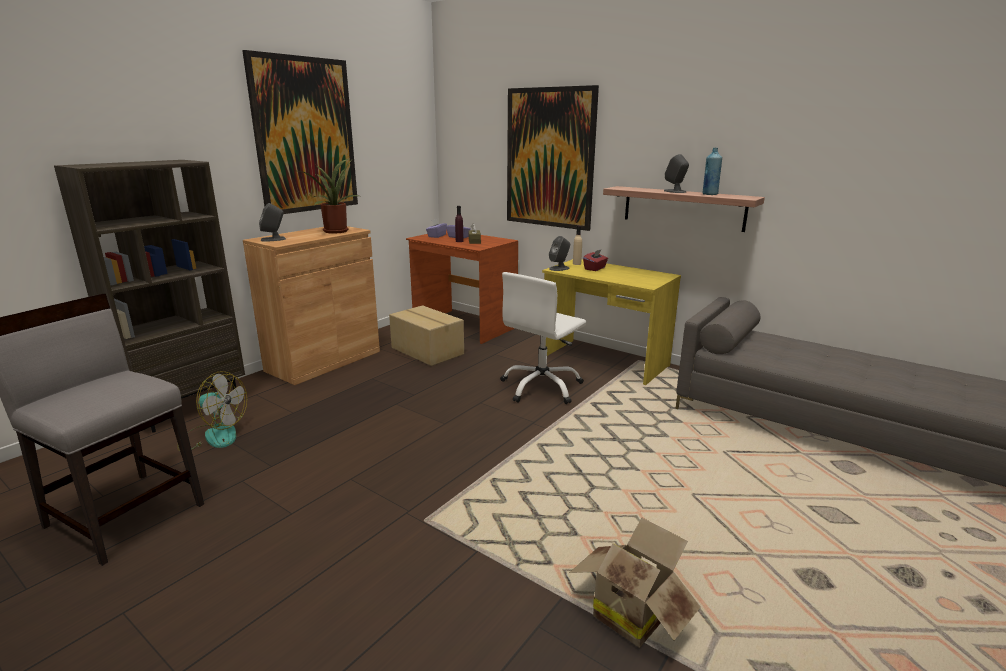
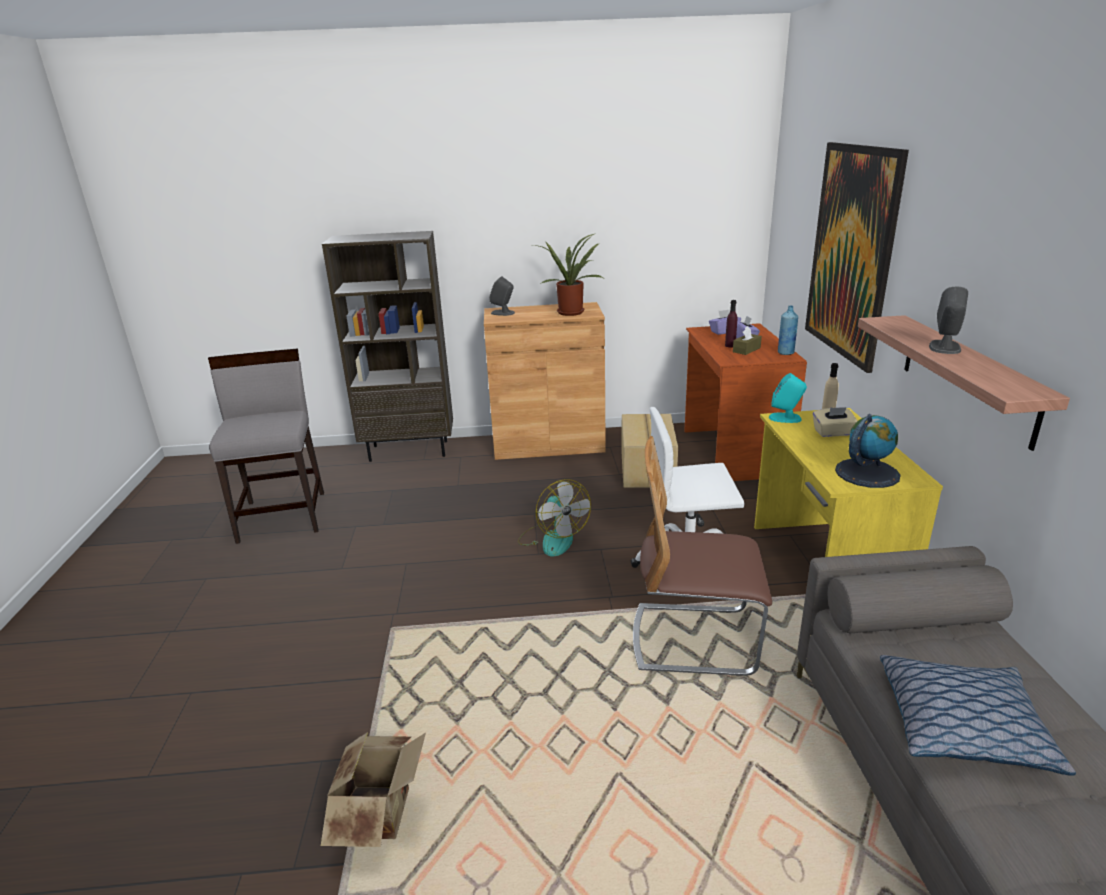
camera: 50 degrees right, 5 degrees up
fan [177,371,247,451] -> fan moved to [518,479,591,557]
picture [242,50,358,214] -> none
grey speaker [549,236,570,271] -> turquoise speaker [769,373,807,423]
red tissue box [583,249,608,271] -> beige tissue box [813,407,857,437]
blue bottle [703,148,722,195] -> blue bottle moved to [778,306,798,355]
none -> chair [633,436,772,676]
none -> globe [835,414,901,488]
none -> pillow [880,655,1076,776]

